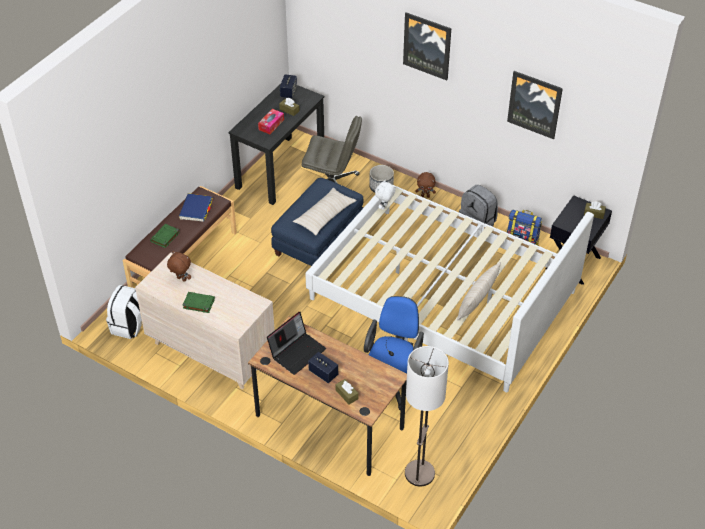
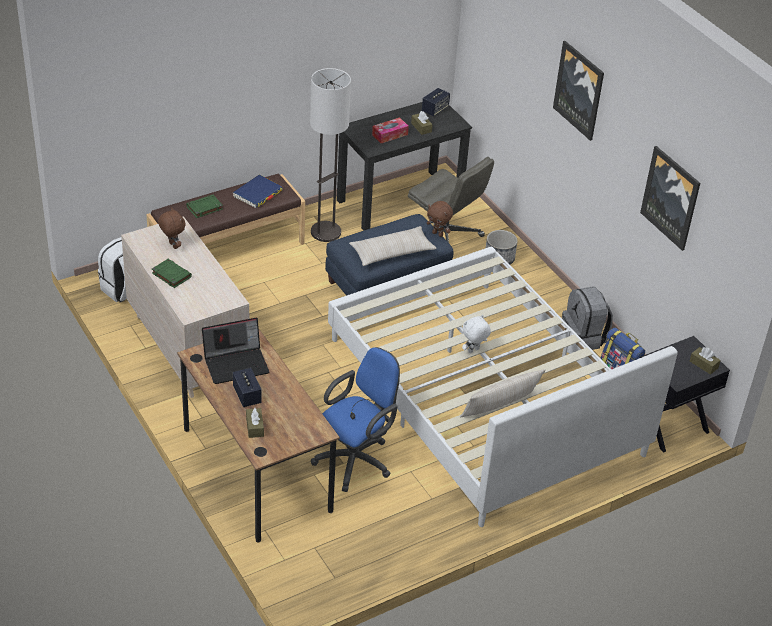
camera: 25 degrees right, 5 degrees down
white plush toy [375,179,395,210] -> white plush toy moved to [462,315,491,353]
floor lamp [405,346,449,487] -> floor lamp moved to [310,68,351,242]
brown plush toy [415,172,436,198] -> brown plush toy moved to [427,201,453,237]

